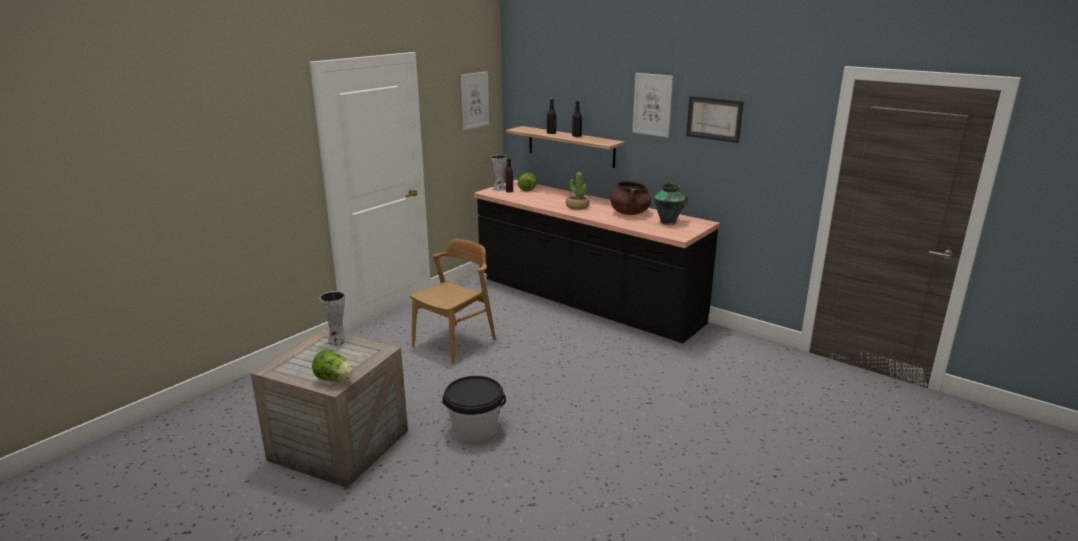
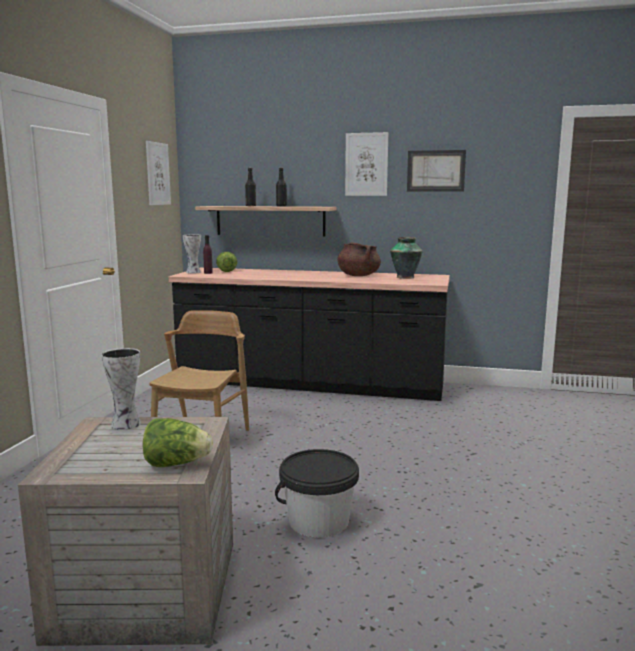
camera: 25 degrees left, 10 degrees down
potted plant [566,172,590,210] -> none

